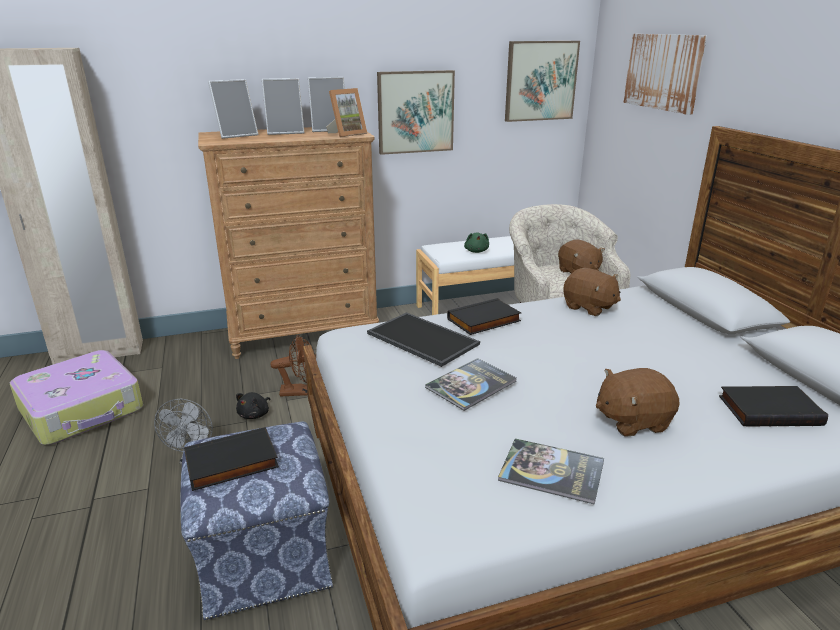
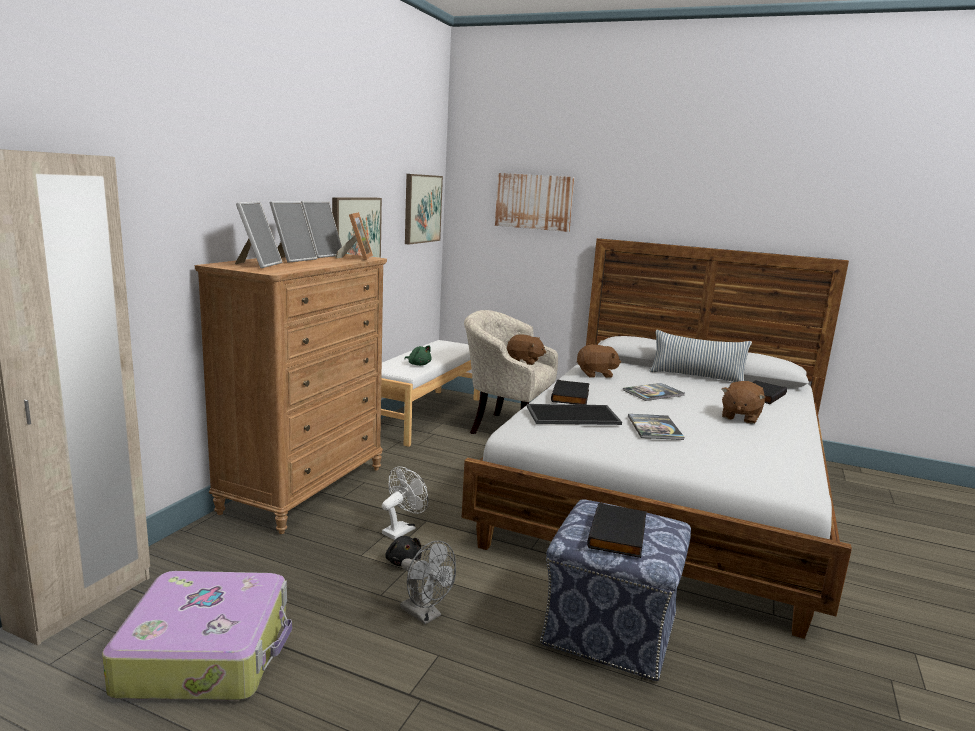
camera: 50 degrees left, 10 degrees down
brown fan [270,335,314,396] -> white fan [382,467,428,540]
book [498,438,604,505] -> book moved to [623,383,685,401]
none -> pillow [650,330,752,382]

